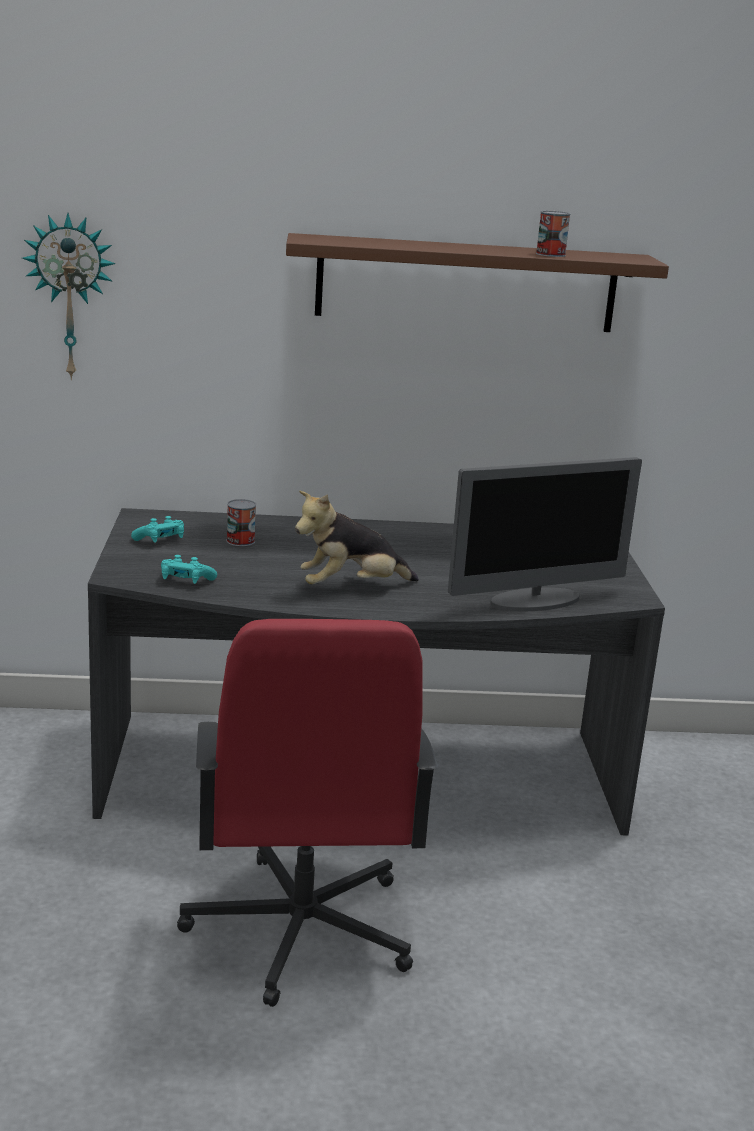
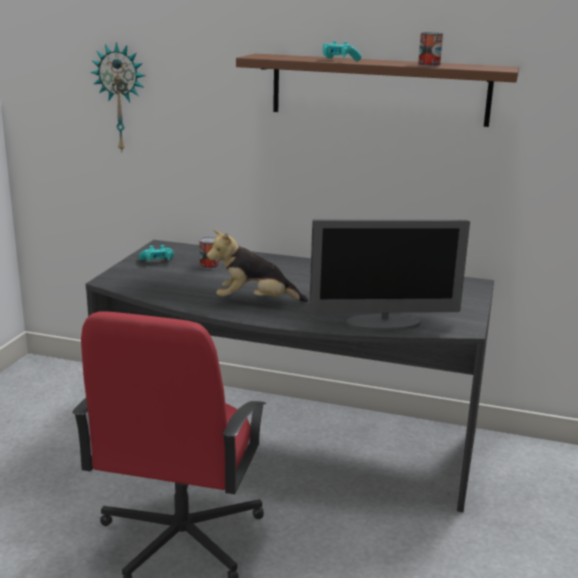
camera: 20 degrees right, 0 degrees up
turquoise game controller [161,555,217,584] -> turquoise game controller moved to [323,41,361,61]

